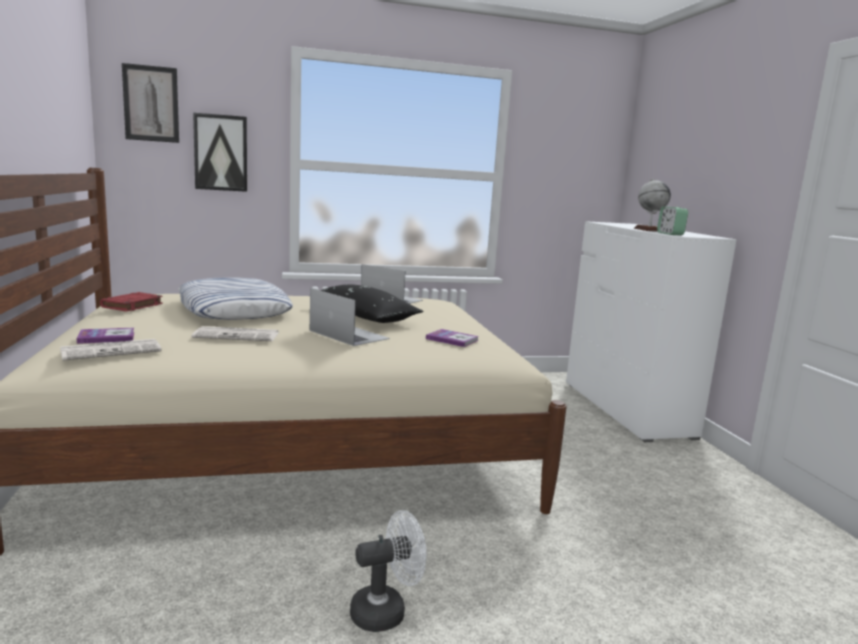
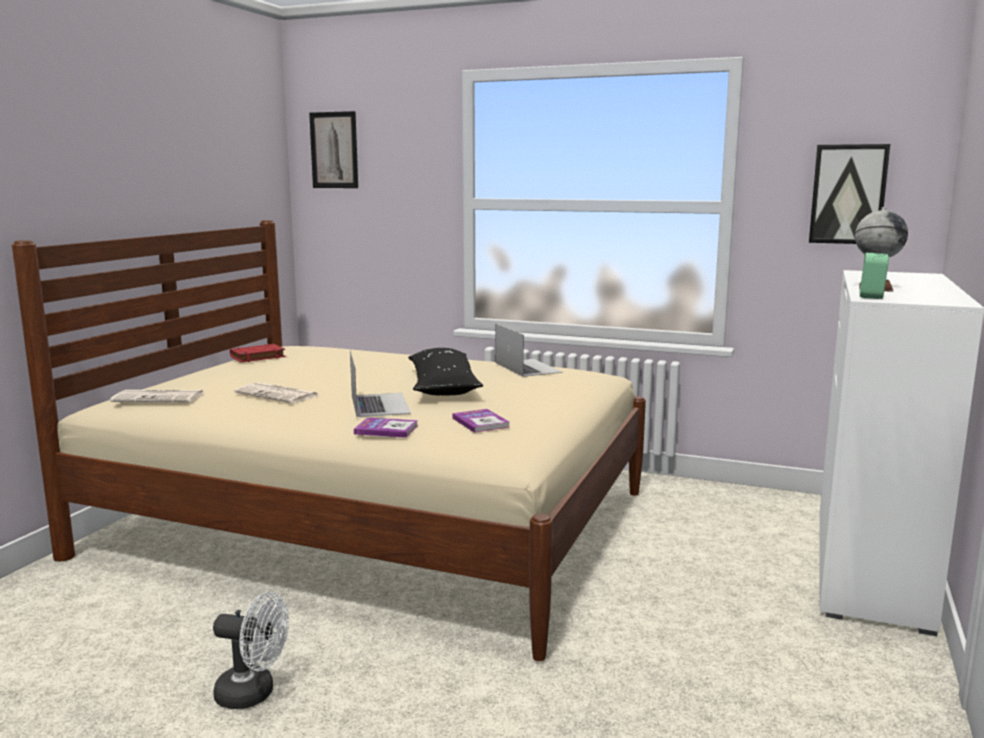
camera: 35 degrees right, 0 degrees up
book [77,328,134,344] -> book moved to [354,417,418,438]
pillow [179,277,293,320] -> none
picture [193,113,247,192] -> picture moved to [809,144,890,244]

